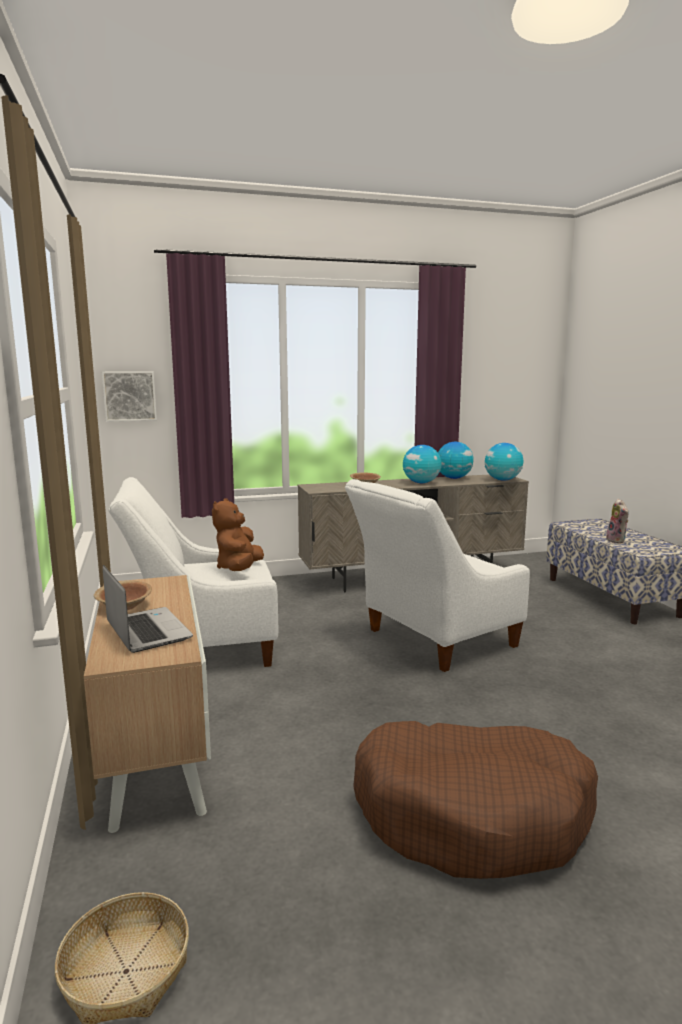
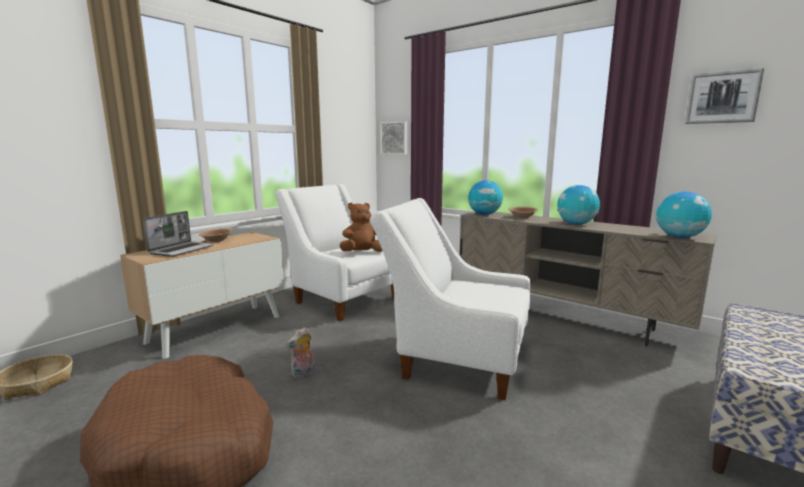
camera: 55 degrees right, 0 degrees up
globe [438,442,474,479] -> globe moved to [468,180,503,215]
plush toy [606,499,629,543] -> plush toy moved to [286,327,315,378]
none -> picture [685,68,764,124]

